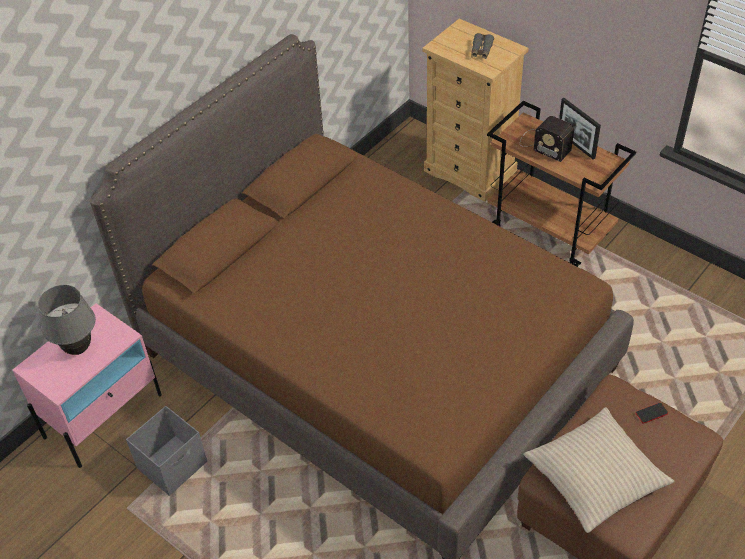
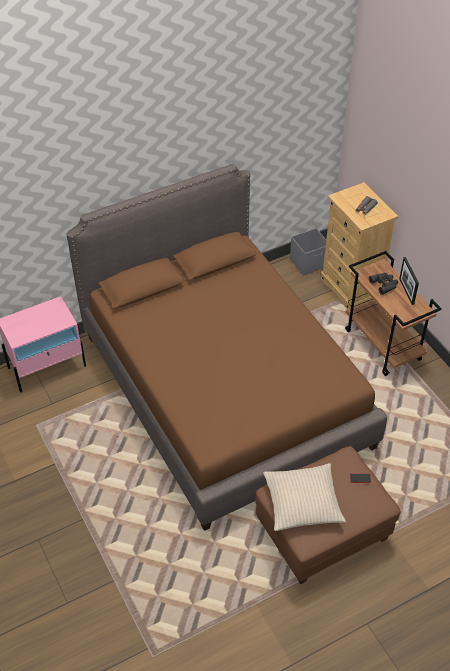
camera: 20 degrees right, 0 degrees up
grey table lamp [38,285,96,355] -> none
grey storage box [126,406,207,496] -> grey storage box moved to [290,228,326,275]
radio [520,116,574,162] -> black binoculars [369,273,398,295]

